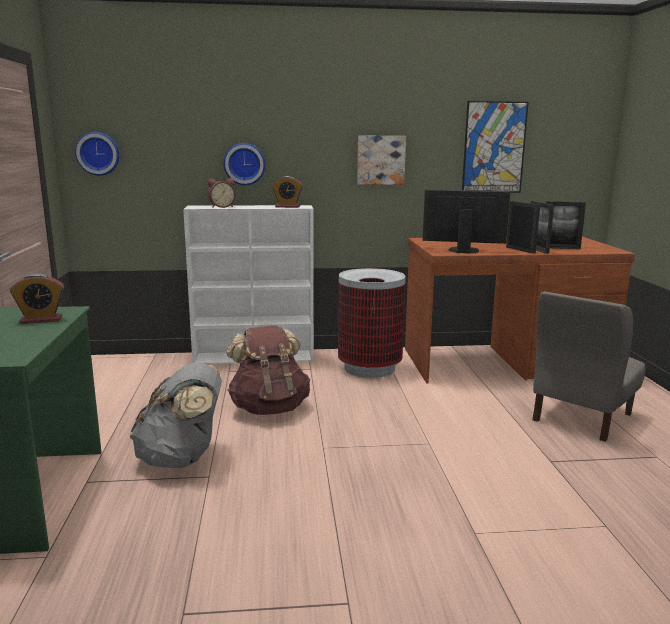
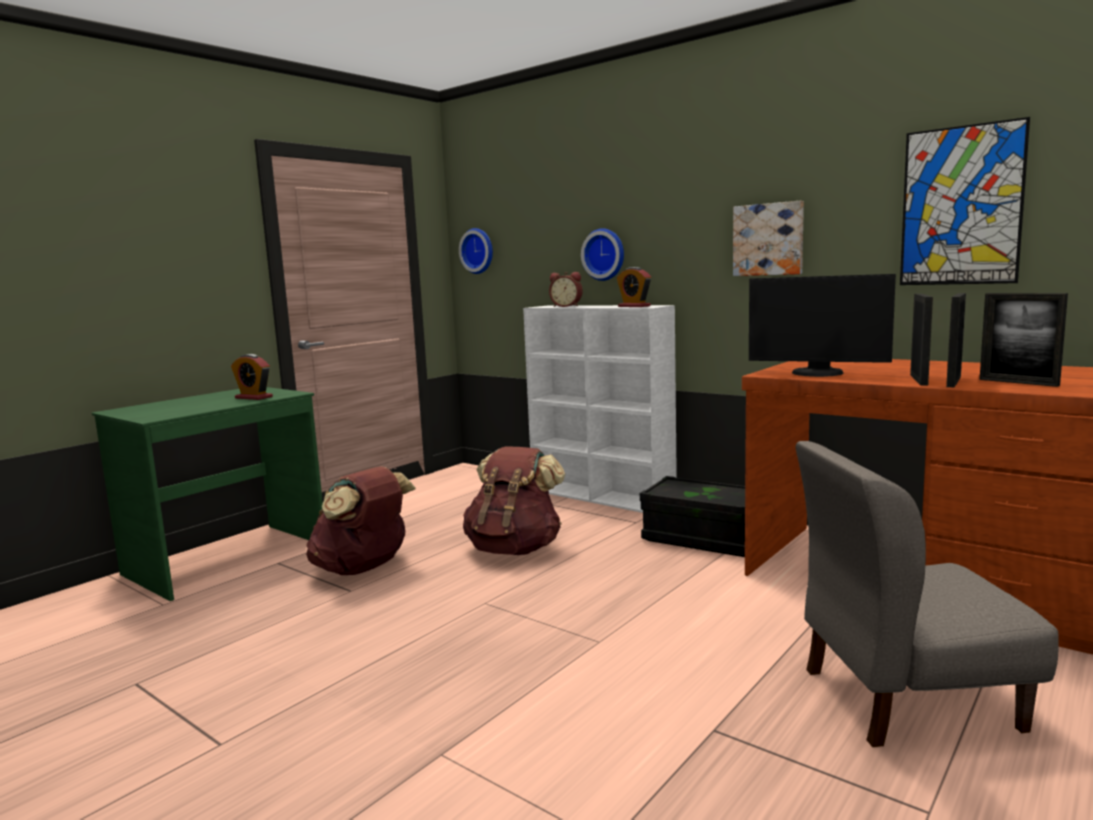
camera: 45 degrees right, 5 degrees down
grey backpack [130,363,222,468] -> brown backpack [306,466,416,575]
trash can [338,268,406,378] -> black storage box [640,476,745,557]
monitor [423,189,511,253] -> monitor turned 150 degrees clockwise [749,274,896,377]

